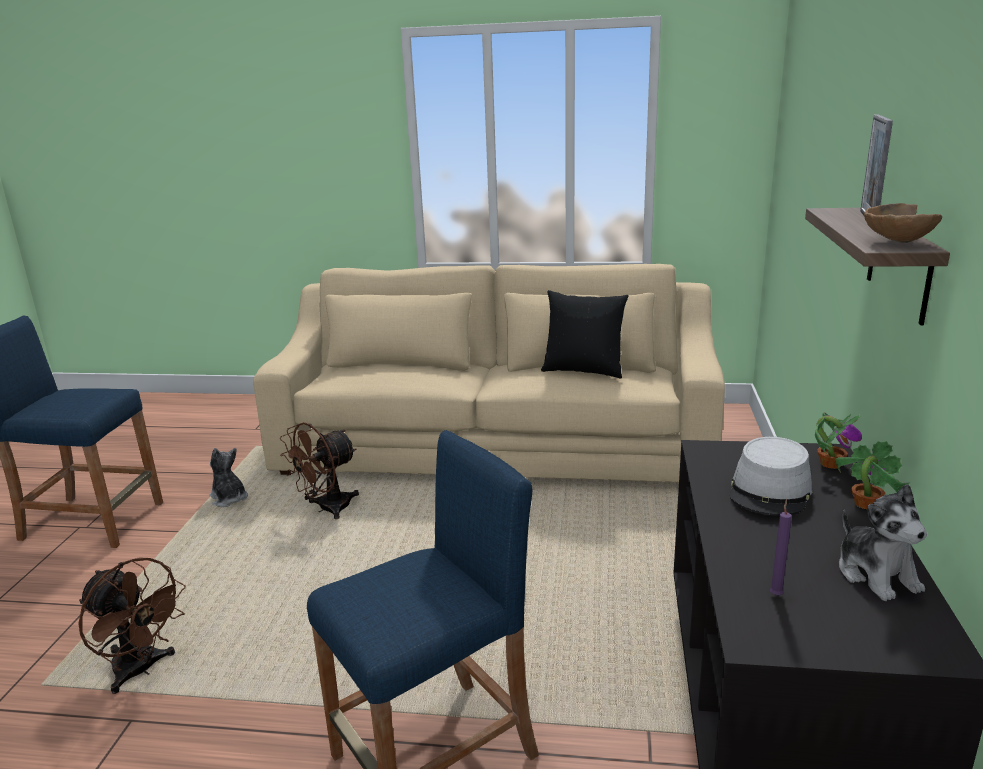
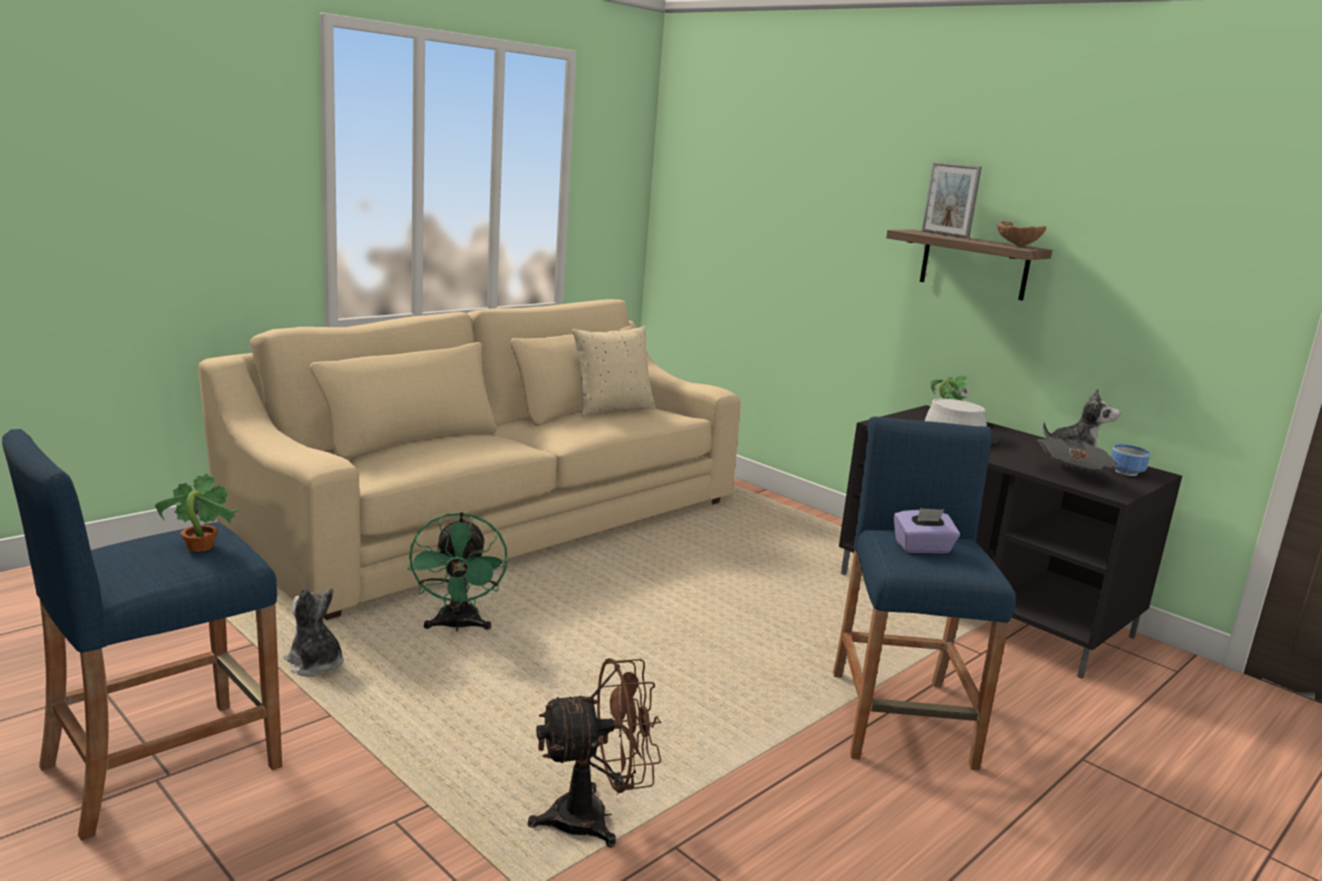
camera: 55 degrees left, 5 degrees down
plush toy [209,448,248,507] -> plush toy turned 45 degrees clockwise [283,587,344,677]
brown fan [280,422,359,519] -> green fan [407,512,508,631]
black pillow [541,290,628,379] -> beige pillow [572,326,655,417]
purple candle [770,500,792,596] -> newspaper [1037,439,1117,469]
potted plant [835,441,910,510] -> potted plant moved to [155,473,240,552]
none -> purple tissue box [894,508,960,553]
none -> bowl [1111,444,1150,476]

